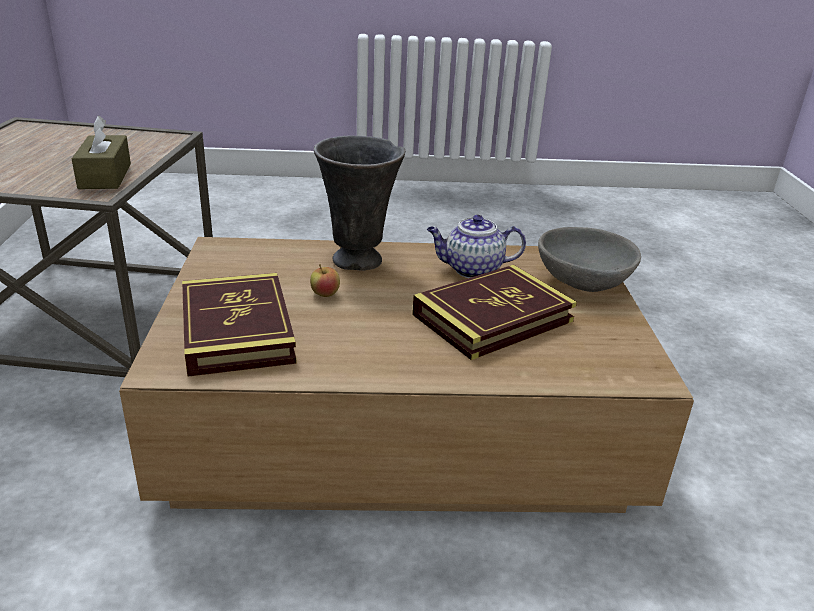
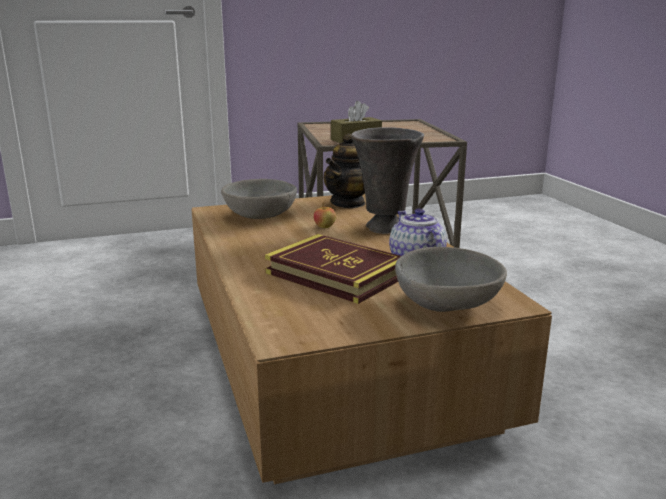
camera: 75 degrees right, 10 degrees down
book [182,273,297,377] -> grey bowl [221,179,297,219]
none -> teapot [323,133,366,208]

